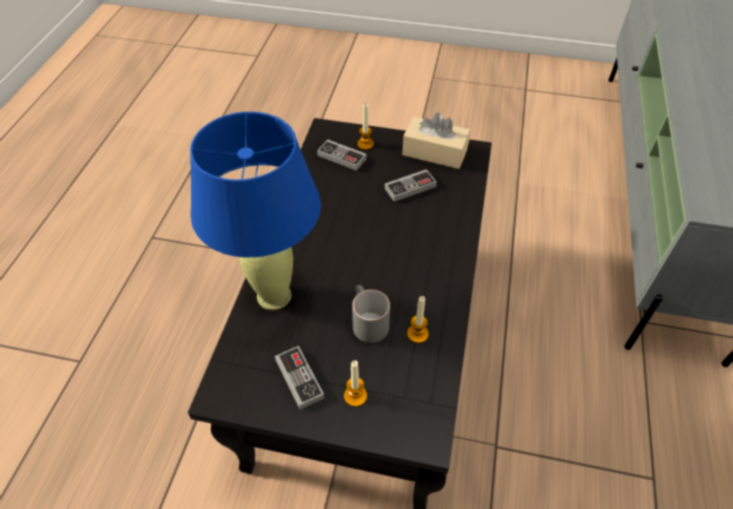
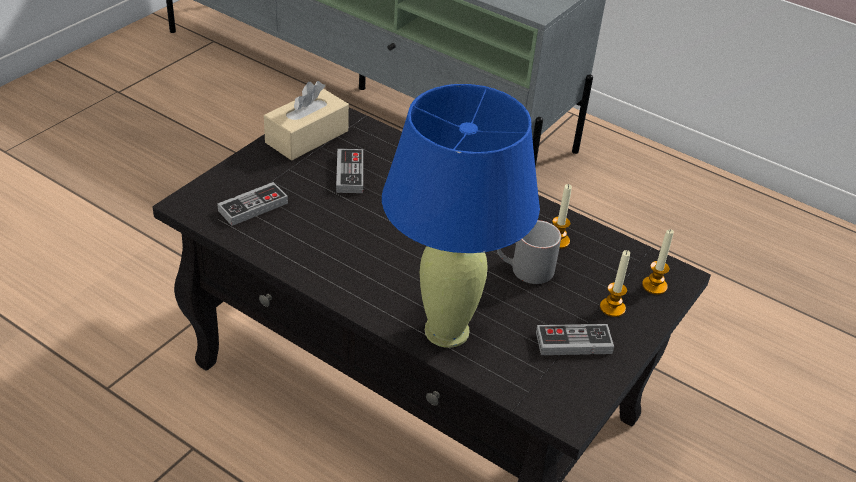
camera: 70 degrees left, 10 degrees down
candle [357,104,374,150] -> candle moved to [642,229,674,295]

